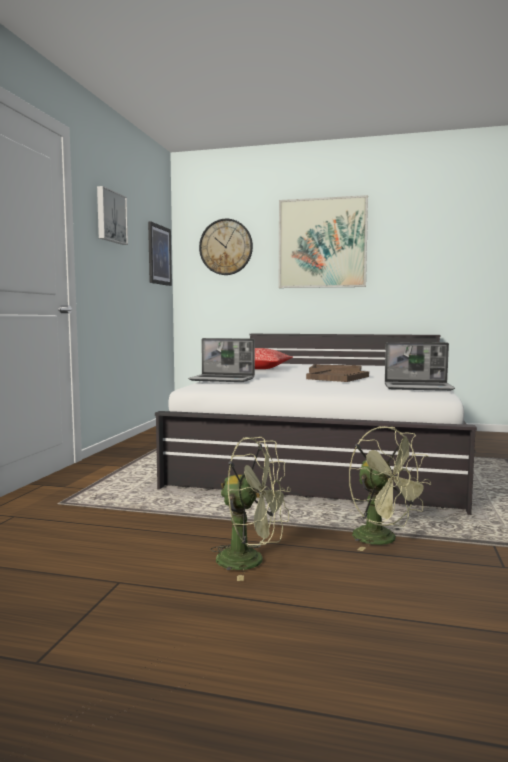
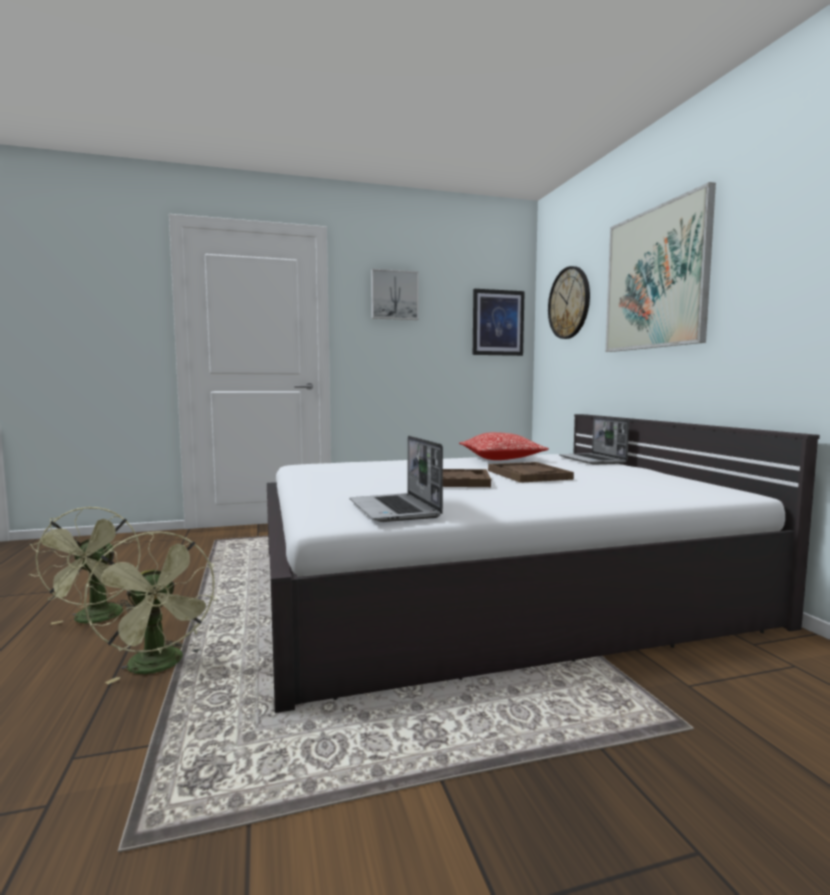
camera: 60 degrees right, 0 degrees up
laptop [188,338,255,382] -> laptop moved to [559,417,629,465]
green fan [349,426,432,551] -> green fan turned 60 degrees counterclockwise [84,531,217,684]

